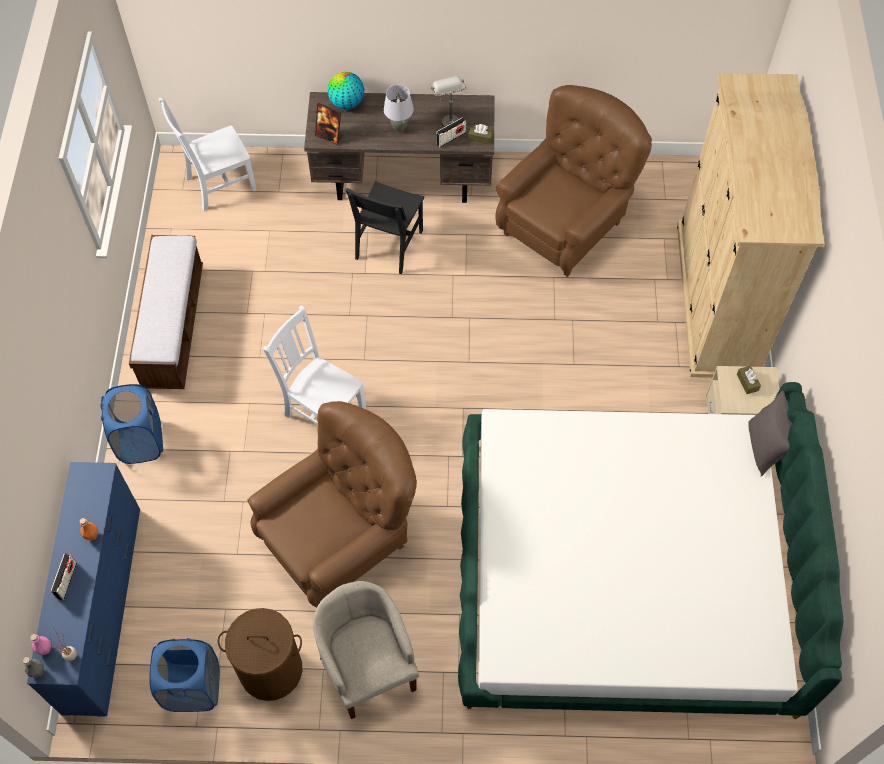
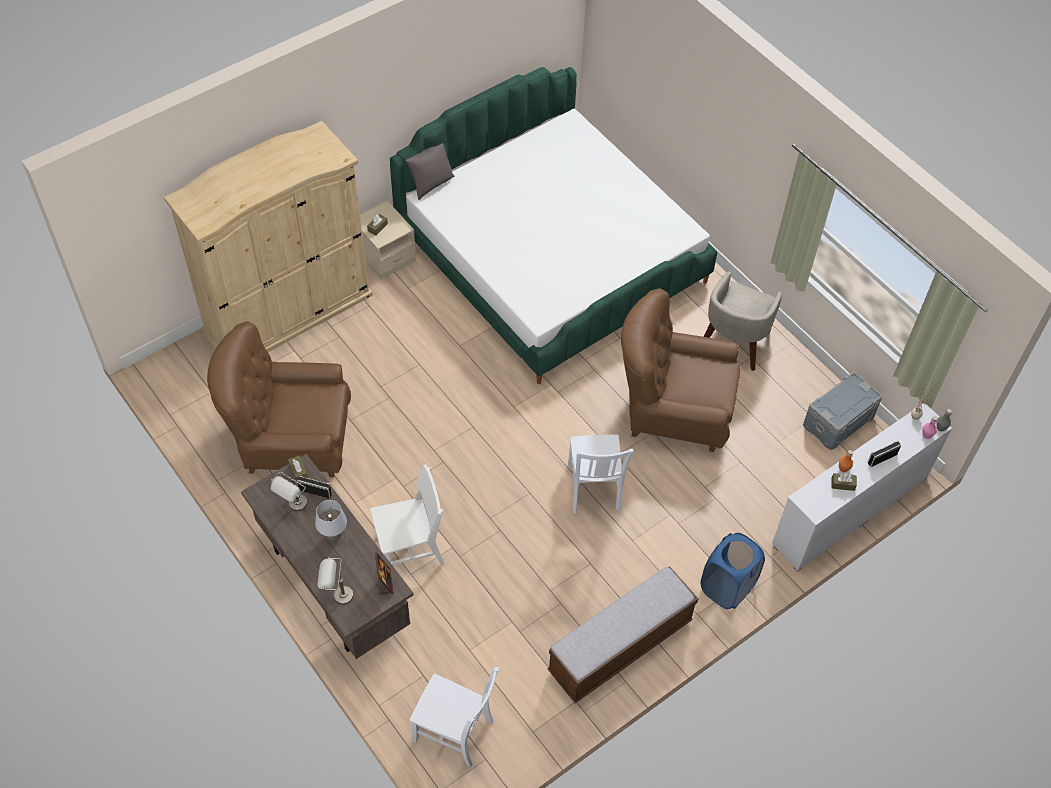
camera: 130 degrees left, 5 degrees down
blue dresser [27,462,140,717] -> white dresser [772,403,952,572]
blue laundry basket [149,638,220,712] -> grey storage box [803,372,882,450]
brown laundry basket [218,608,302,701] -> none
globe [328,72,364,110] -> grey table lamp [318,557,353,604]
black chair [346,181,424,274] -> white chair [370,464,444,565]
none -> brown tissue box [831,473,857,491]

